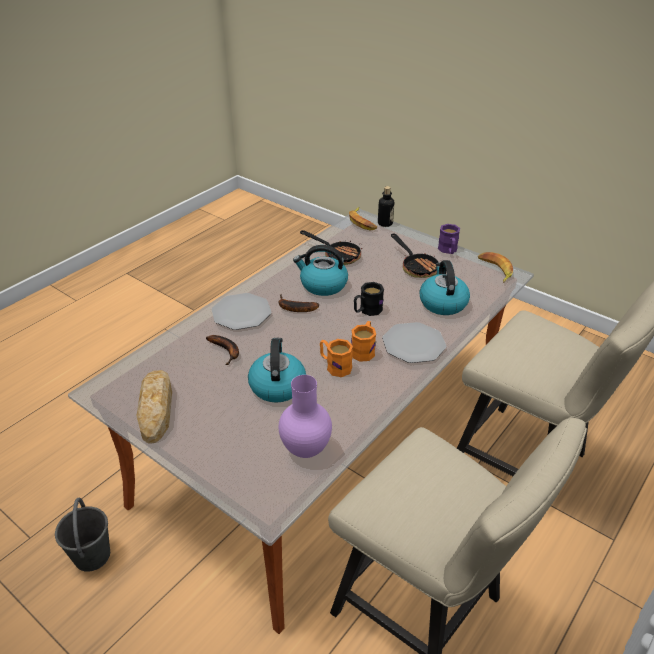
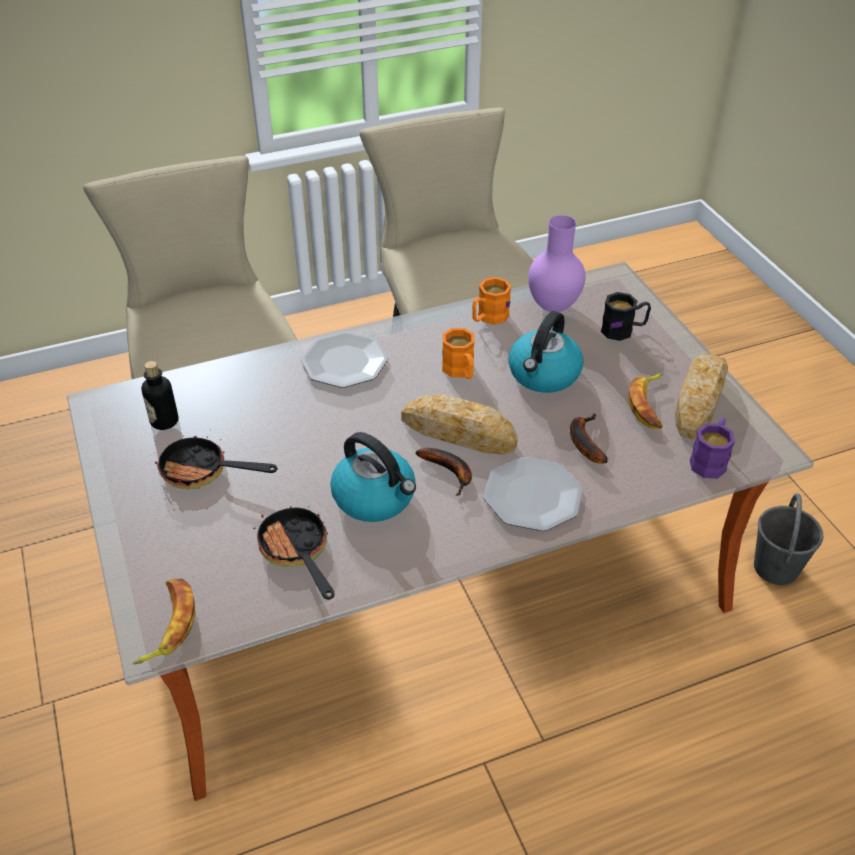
camera: 150 degrees left, 5 degrees up
orange mug [351,321,376,362] -> orange mug moved to [472,277,511,325]
black mug [354,282,384,316] -> black mug moved to [601,292,651,341]
bottle [378,186,394,227] -> bottle moved to [141,361,179,430]
frying pan [391,234,439,278] -> frying pan turned 75 degrees counterclockwise [155,435,277,489]
kettle [419,260,470,315] -> none
purple mug [438,224,460,254] -> purple mug moved to [690,418,735,478]
banana [478,252,513,283] -> banana moved to [628,373,664,429]
none -> bread [401,394,518,455]

